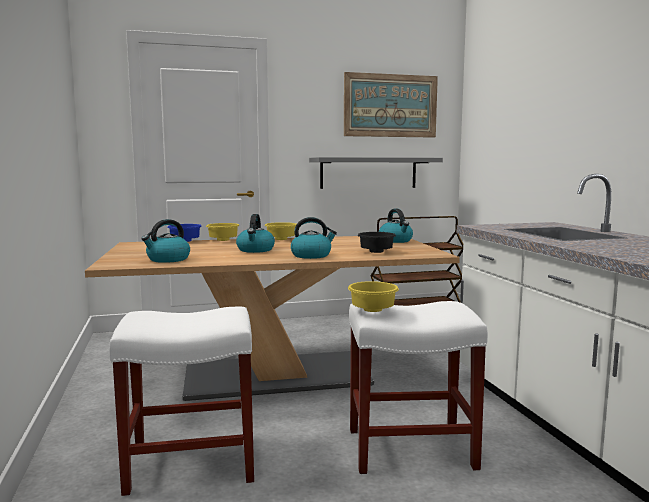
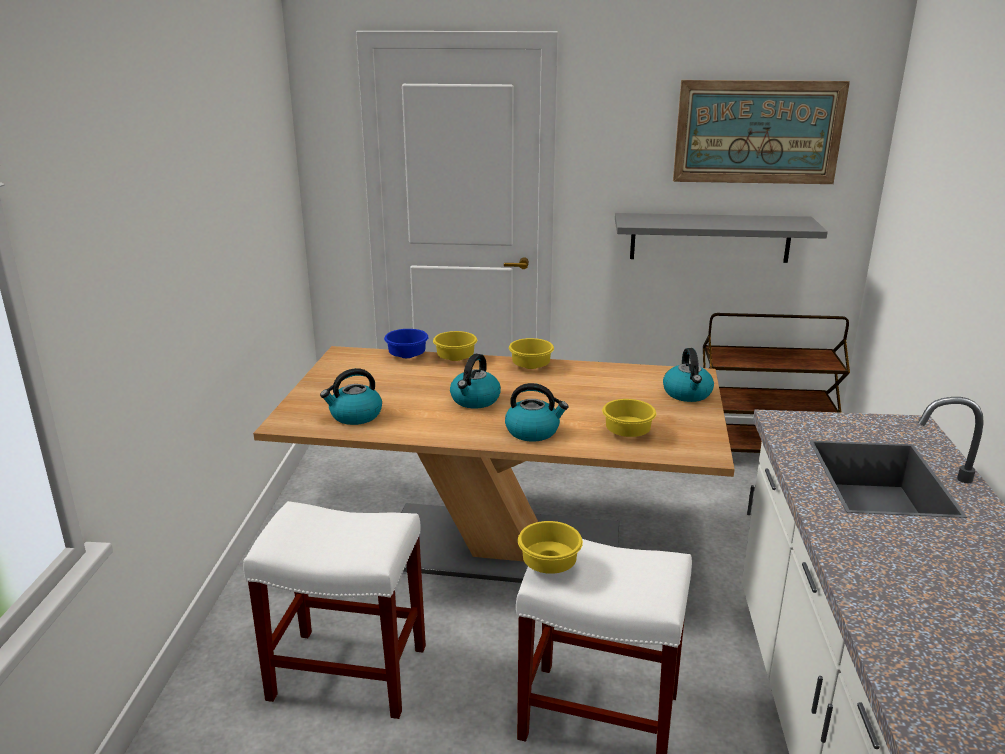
camera: 20 degrees right, 15 degrees up
black bowl [358,232,396,253] -> yellow bowl [602,399,656,437]

